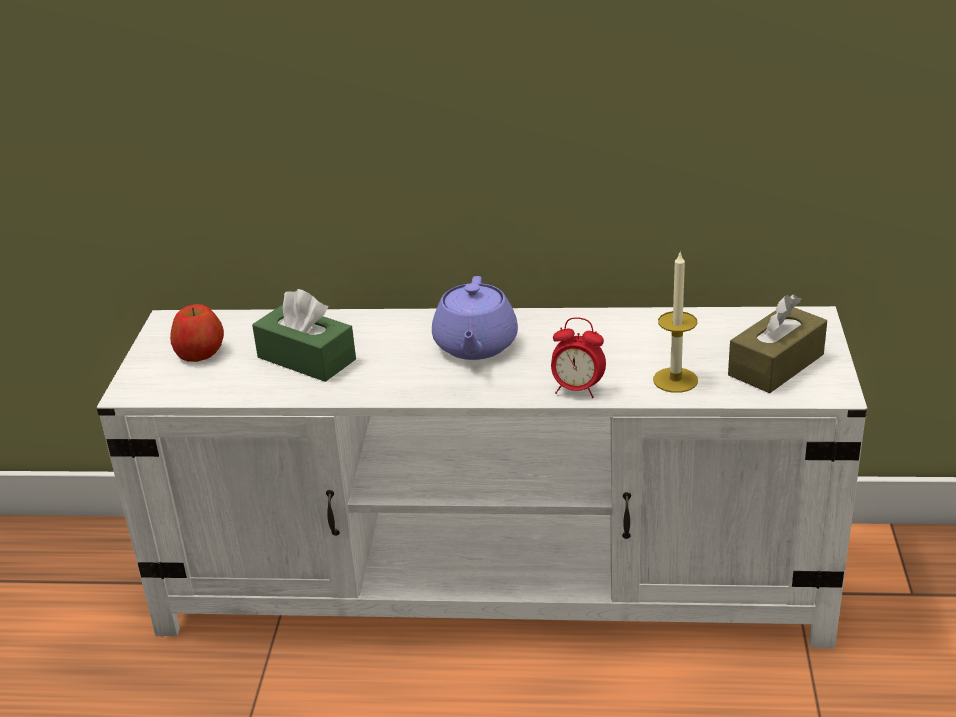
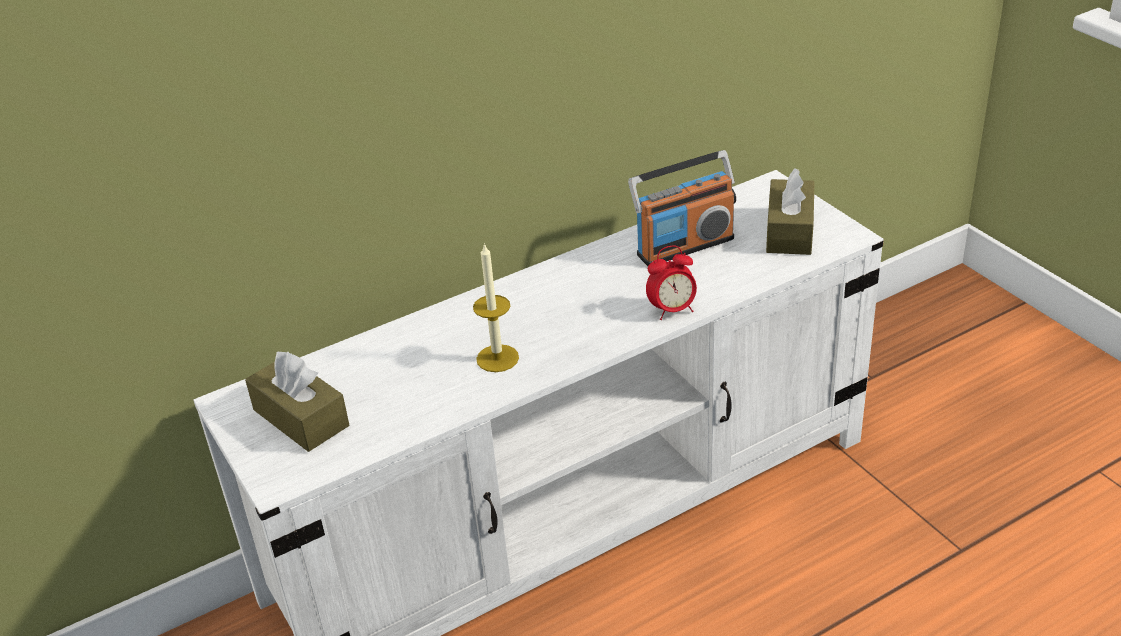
camera: 35 degrees left, 5 degrees up
apple [170,304,224,362] -> brown tissue box [245,352,349,452]
green tissue box [252,289,356,382] -> none
purple teapot [432,276,518,360] -> none
candle [653,253,698,393] -> candle moved to [473,243,519,372]
none -> radio [628,150,736,266]

